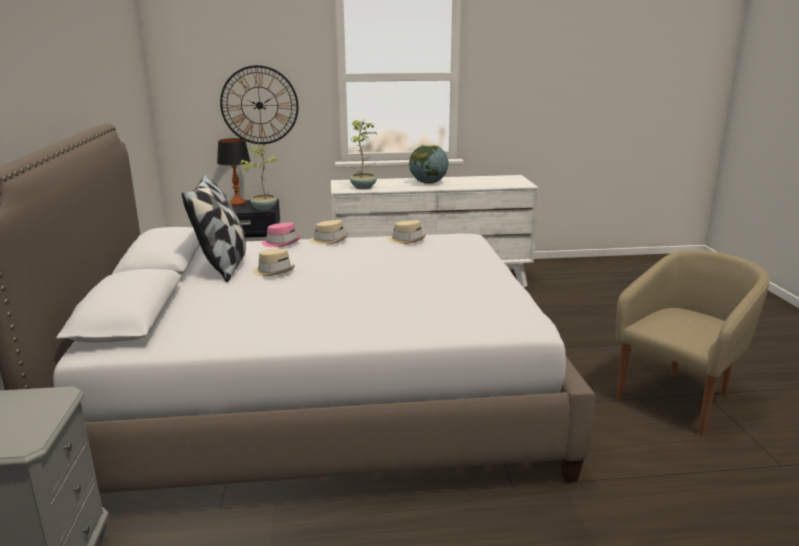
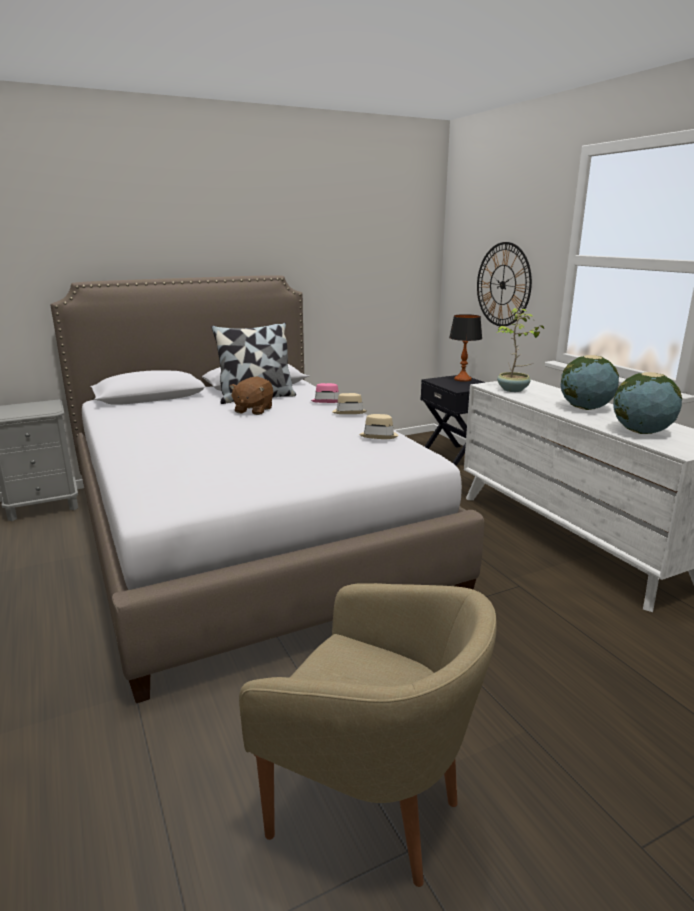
camera: 70 degrees right, 0 degrees up
potted plant [240,144,277,211] -> none
beige hat [253,249,295,276] -> brown plush toy [229,377,274,415]
none -> globe [613,372,682,434]

